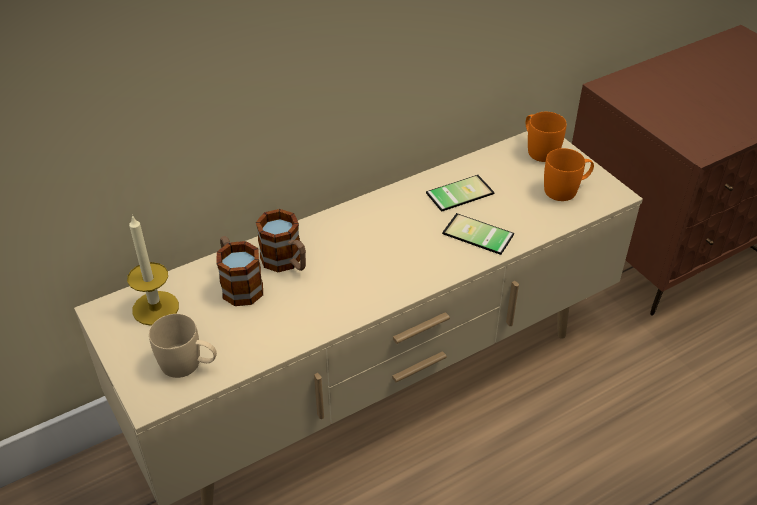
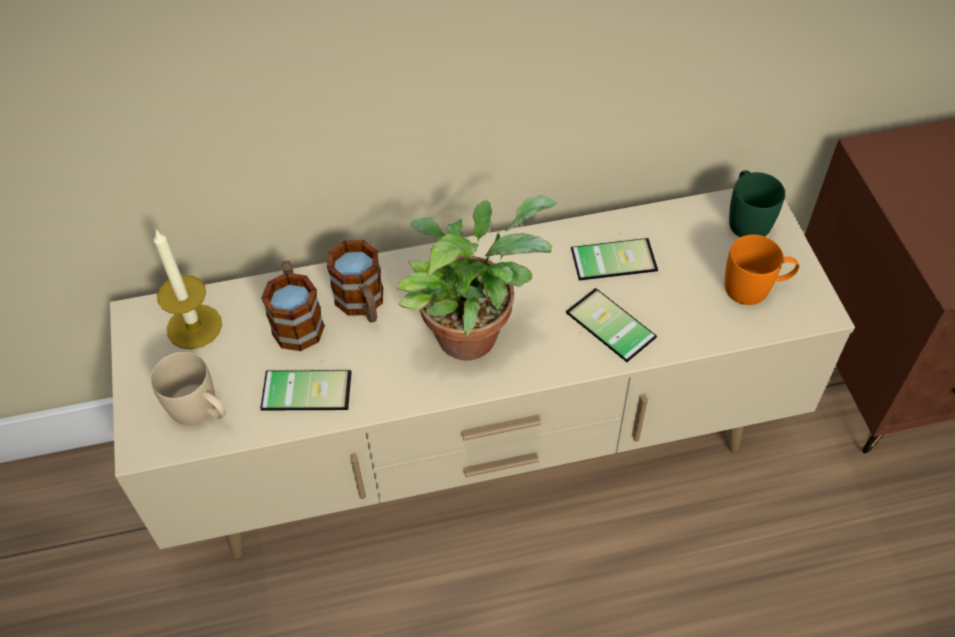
camera: 20 degrees right, 10 degrees up
orange mug [526,112,567,162] -> green mug [729,170,785,237]
none -> phone [260,370,351,410]
none -> potted plant [397,196,557,361]

